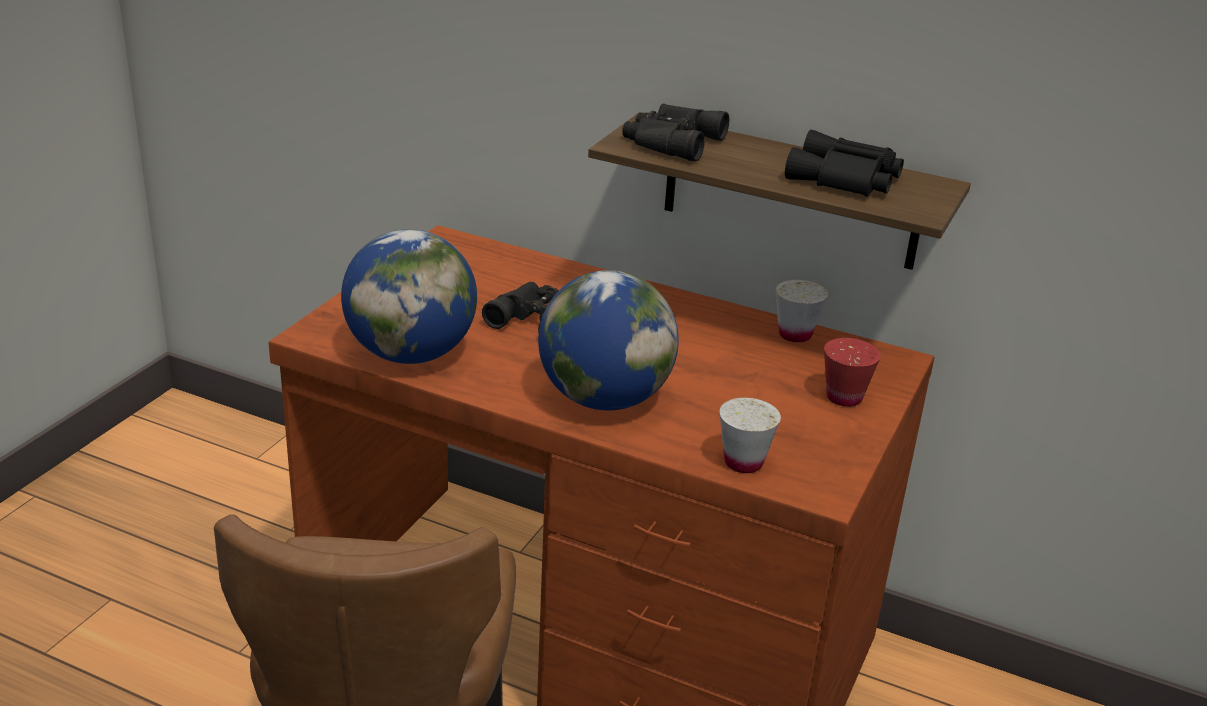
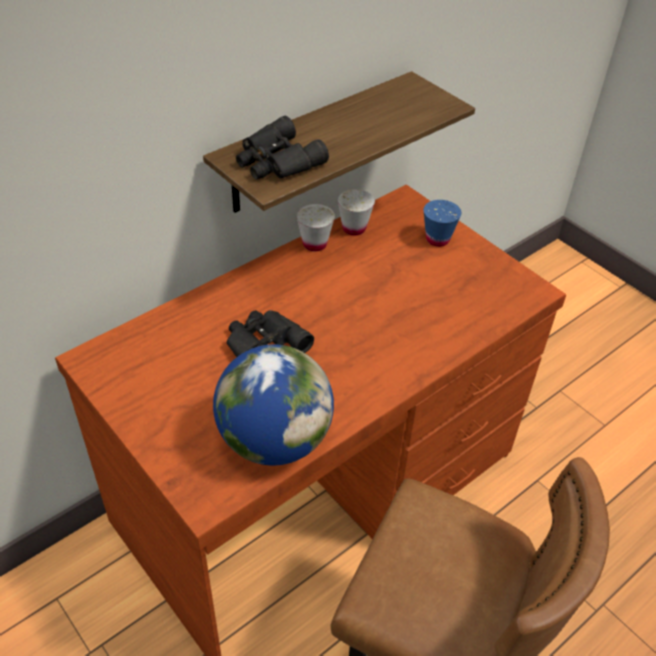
camera: 65 degrees left, 15 degrees up
globe [538,270,679,411] -> none
white cup [719,398,781,473] -> white cup moved to [296,204,335,252]
black binoculars [785,130,904,197] -> none
red cup [824,338,881,407] -> blue cup [424,200,461,247]

